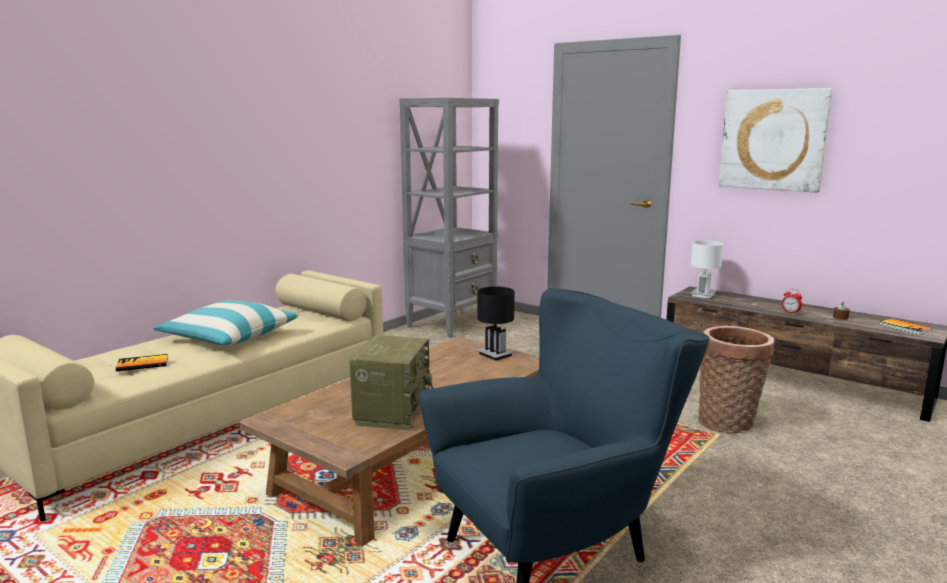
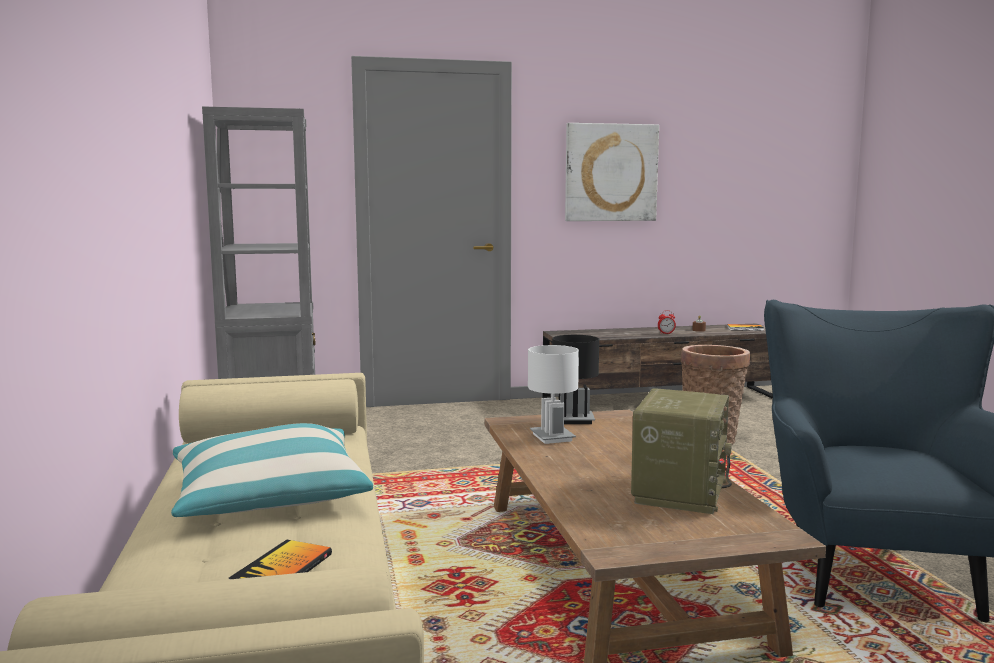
camera: 50 degrees left, 5 degrees down
radio [349,335,433,430] -> radio turned 60 degrees clockwise [631,389,732,514]
white table lamp [690,240,723,298] -> white table lamp moved to [528,345,579,444]

